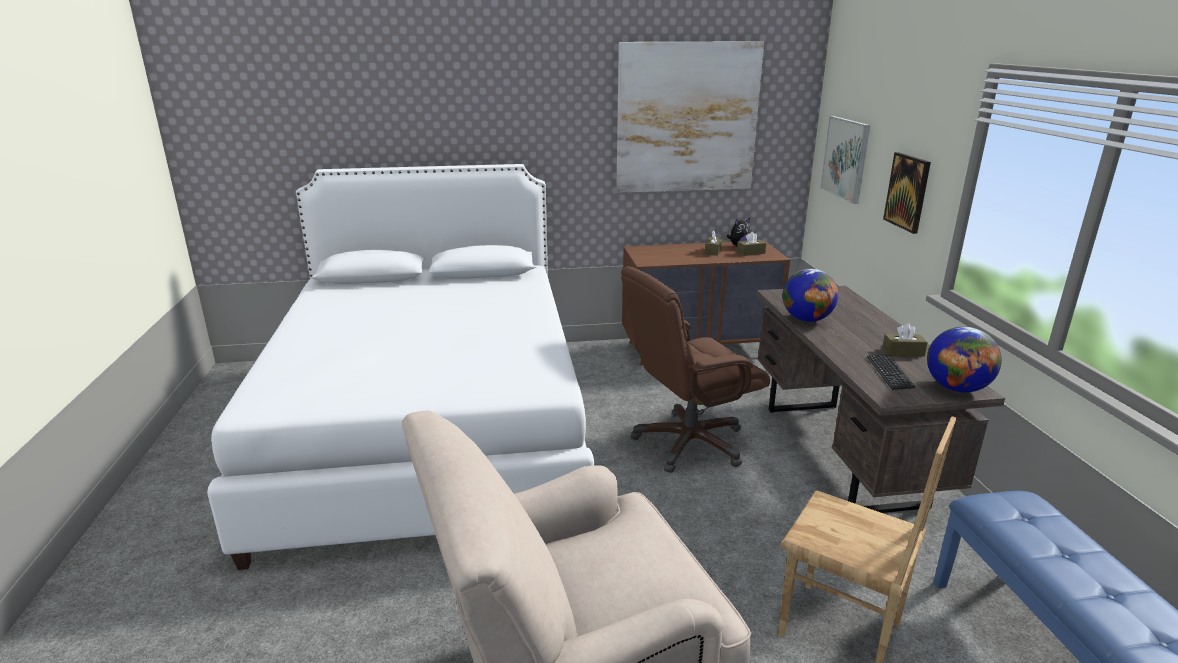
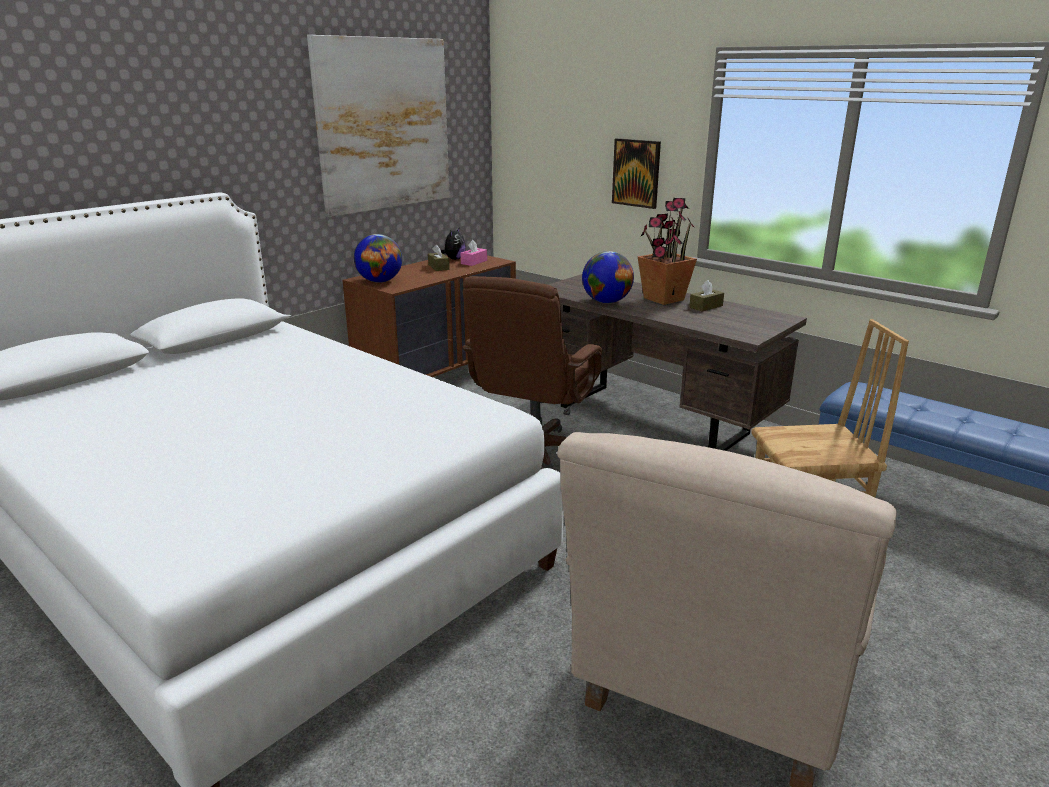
camera: 40 degrees left, 0 degrees up
brown tissue box [737,232,766,256] -> pink tissue box [461,240,487,266]
picture [820,116,870,204] -> none
keyboard [867,354,916,390] -> none
globe [927,327,1002,393] -> globe moved to [354,234,402,283]
none -> potted plant [638,198,697,305]

